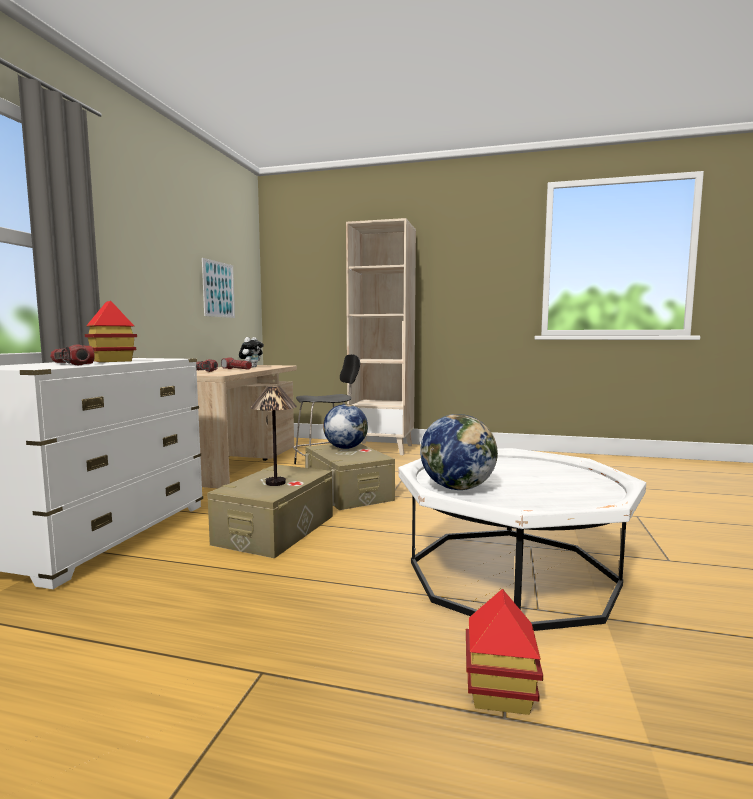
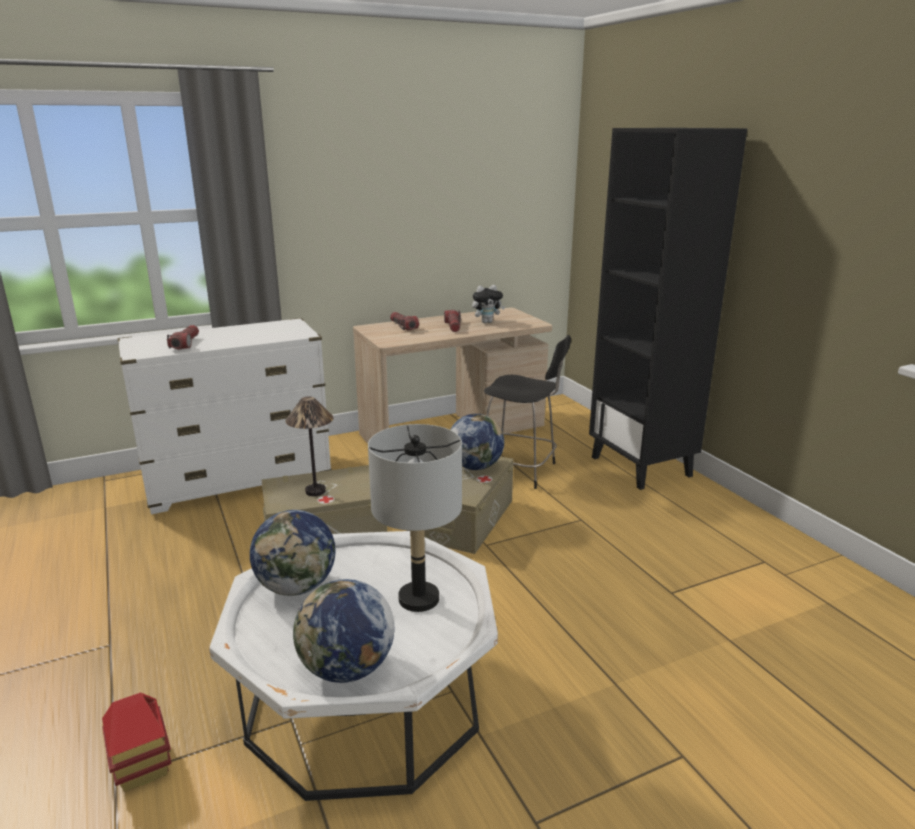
camera: 50 degrees right, 15 degrees up
toy house [85,301,137,362] -> none
picture [202,258,235,318] -> none
beige bookcase [346,218,416,455] -> black bookcase [589,128,747,490]
none -> globe [293,579,394,683]
none -> grey table lamp [368,424,462,612]

